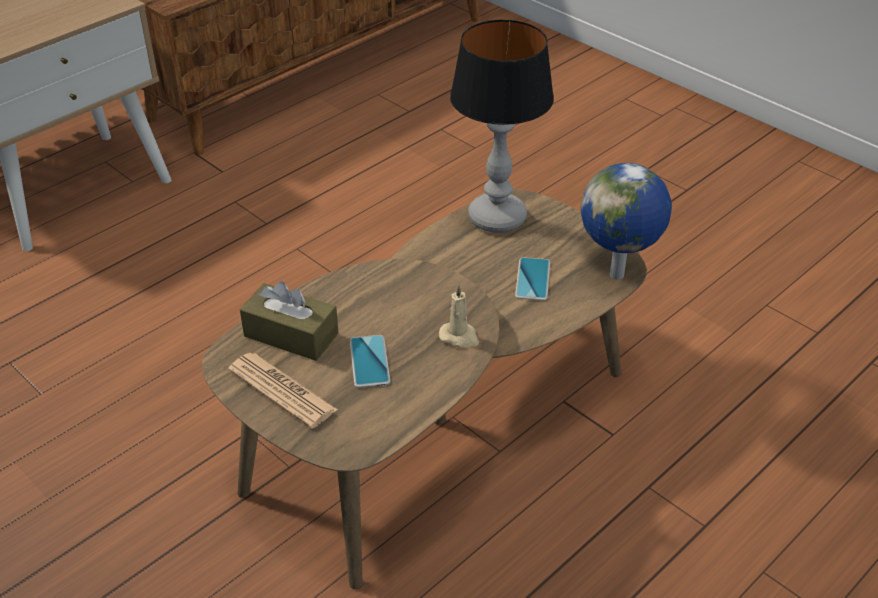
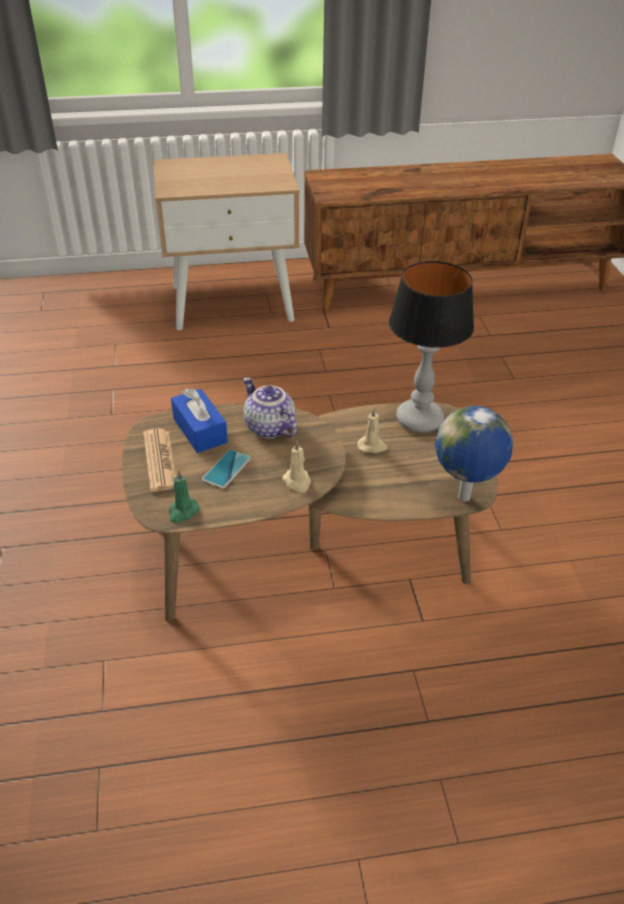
camera: 35 degrees right, 0 degrees up
brown tissue box [240,281,339,361] -> blue tissue box [171,388,228,453]
phone [515,257,550,301] -> none
none -> green candle [169,470,200,523]
none -> teapot [243,377,297,438]
none -> beige candle [357,408,388,453]

